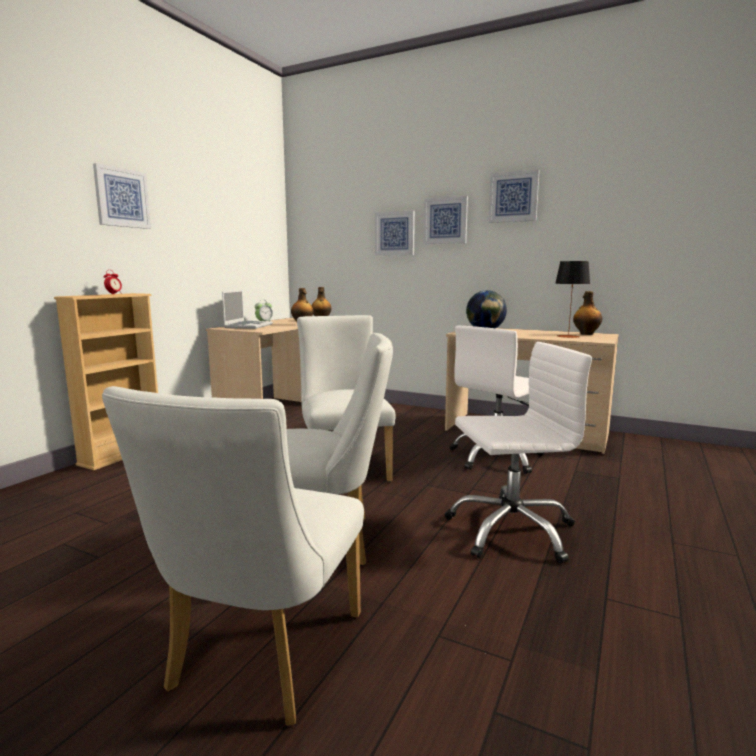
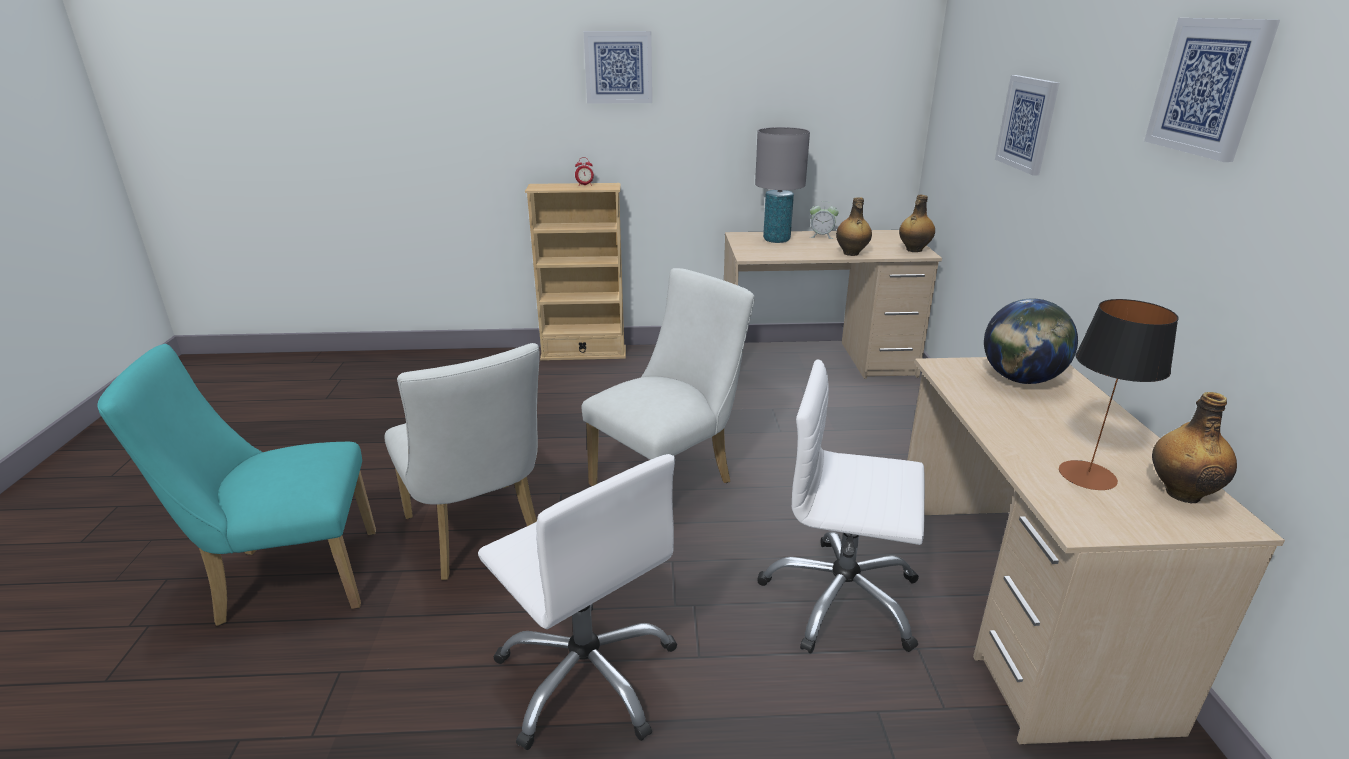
camera: 60 degrees right, 15 degrees up
white chair [102,386,364,726] -> turquoise chair [97,344,376,626]
laptop [222,290,273,329] -> grey table lamp [755,127,810,243]
picture [424,196,468,244] -> none

